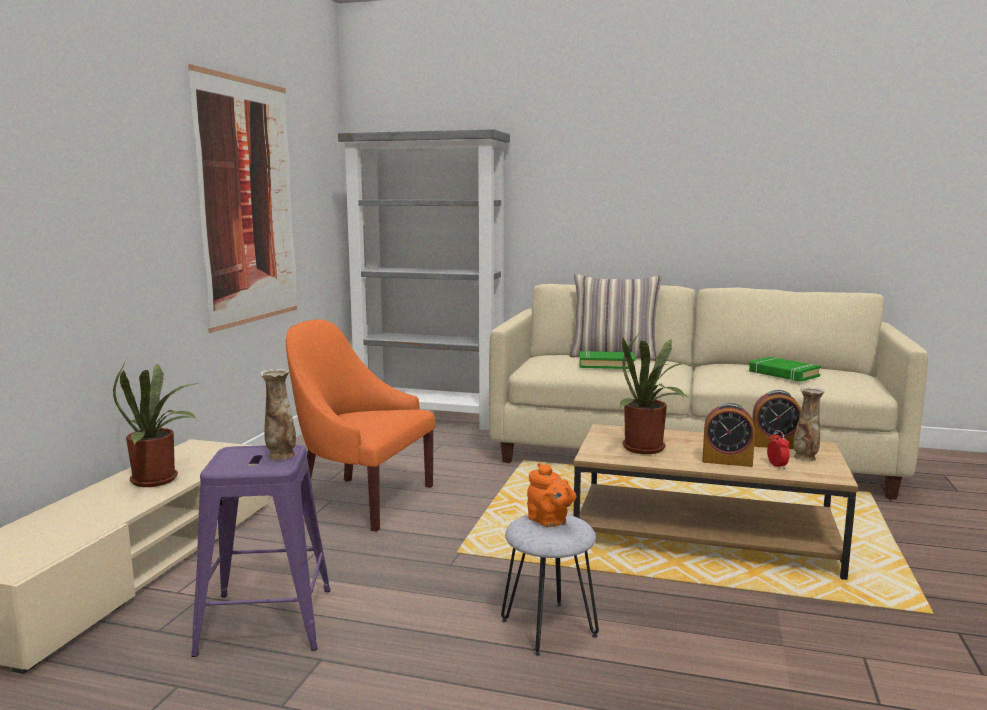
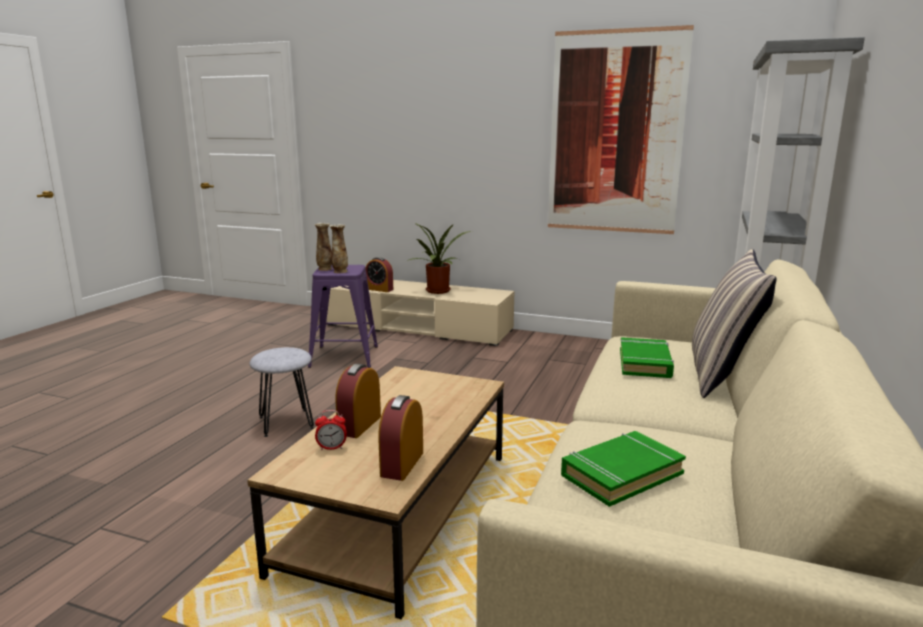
camera: 95 degrees right, 5 degrees up
orange armchair [286,319,436,532] -> none
orange teapot [527,463,576,527] -> none
potted plant [620,334,695,454] -> none
vase [793,387,825,461] -> vase moved to [314,223,332,271]
none -> alarm clock [366,257,393,292]

